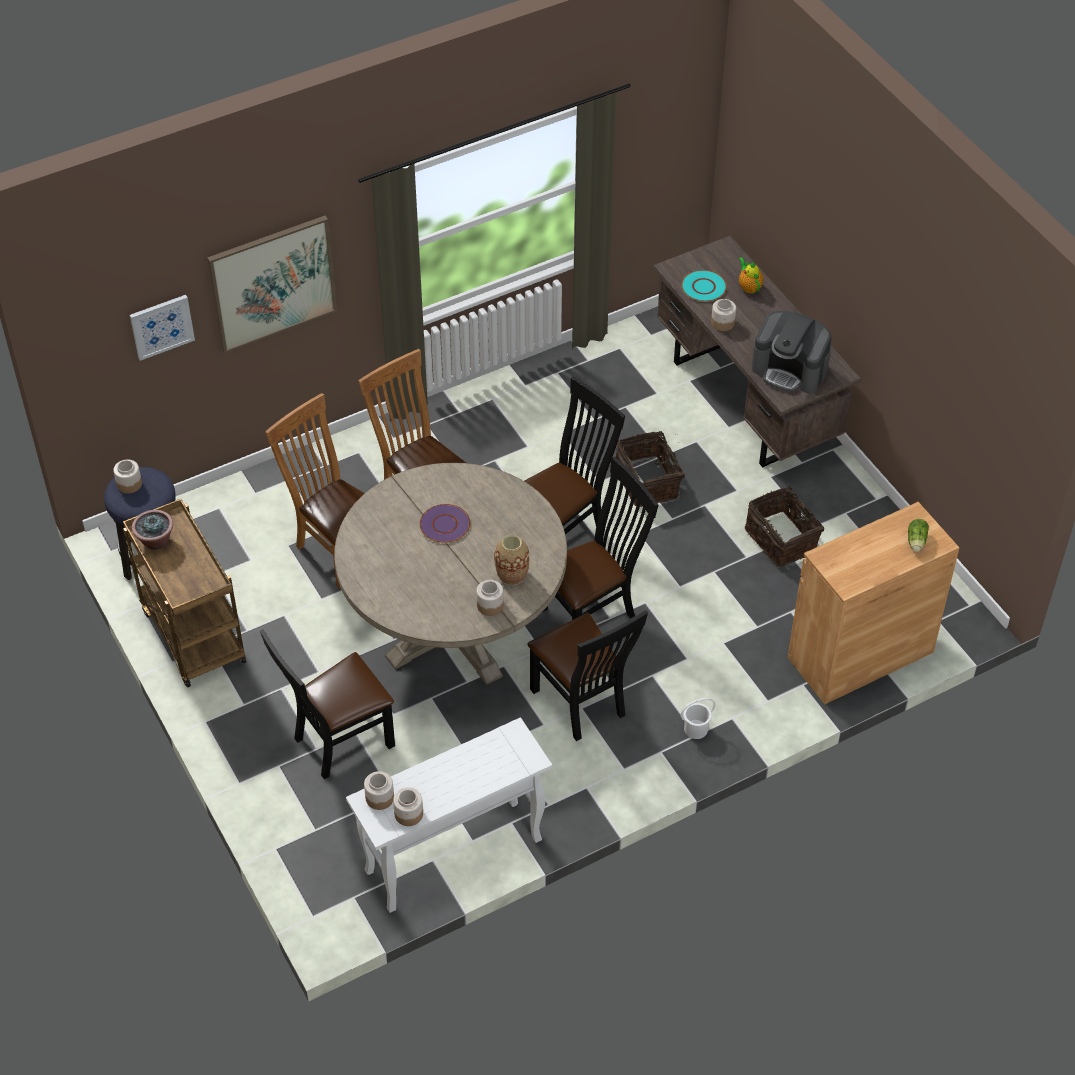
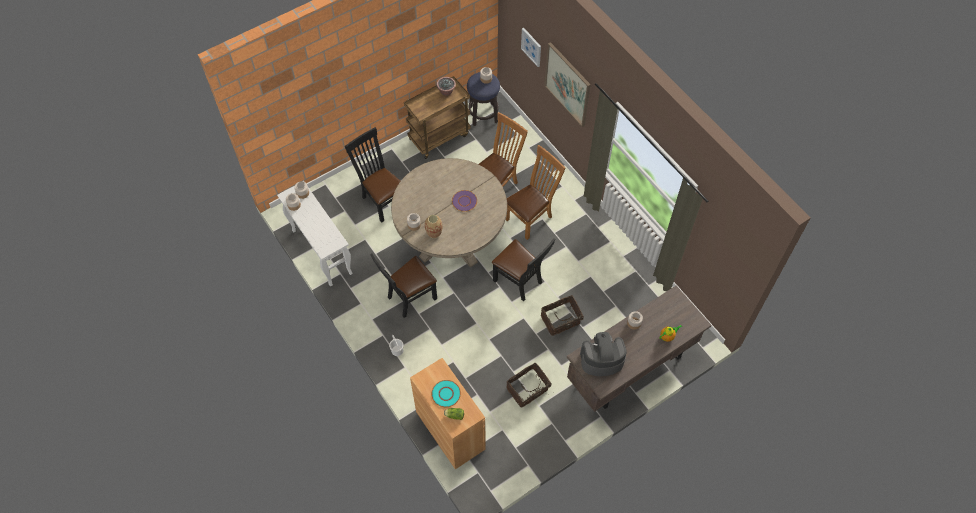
camera: 85 degrees right, 10 degrees up
black chair [543,456,659,620] -> none
turquoise plate [681,270,727,302] -> turquoise plate moved to [431,380,461,407]
coffee machine [751,311,832,394] -> coffee machine turned 60 degrees clockwise [580,332,627,376]

